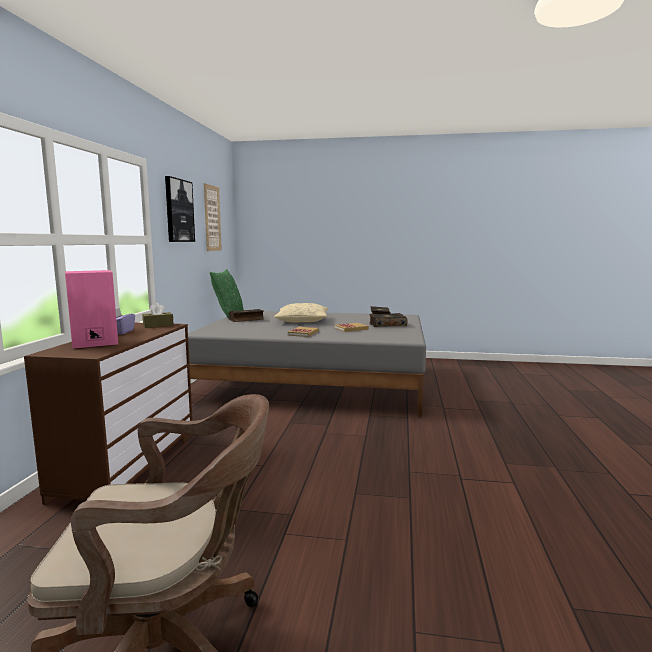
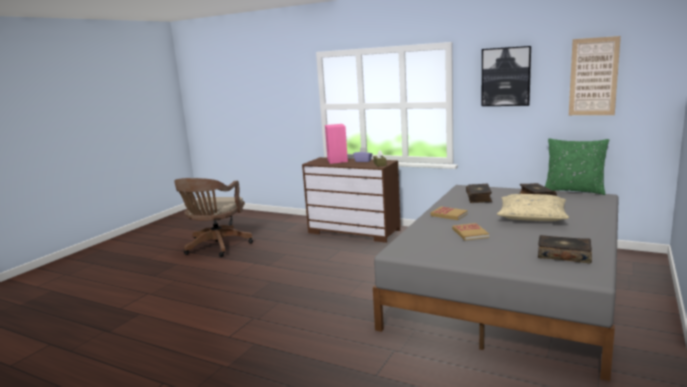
camera: 110 degrees right, 5 degrees up
book [369,313,407,327] -> book moved to [466,184,492,203]

